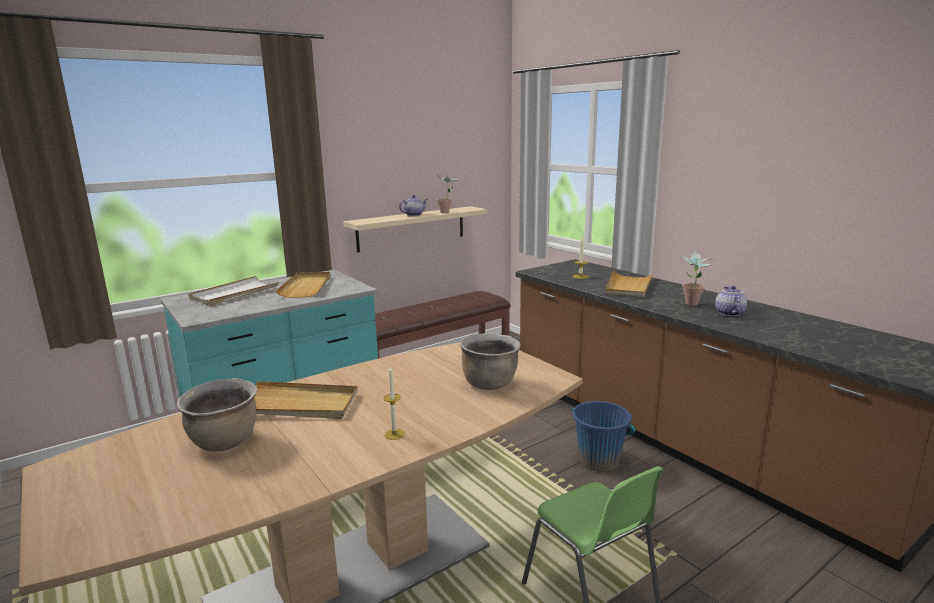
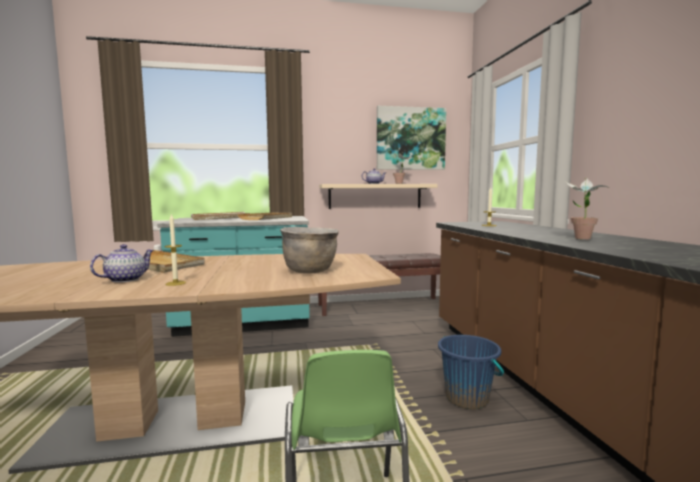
camera: 25 degrees right, 10 degrees down
brown cooking pot [177,378,257,451] -> none
beige tray [606,269,654,297] -> none
teapot [715,286,747,316] -> teapot moved to [90,244,154,283]
none -> picture [377,106,446,170]

